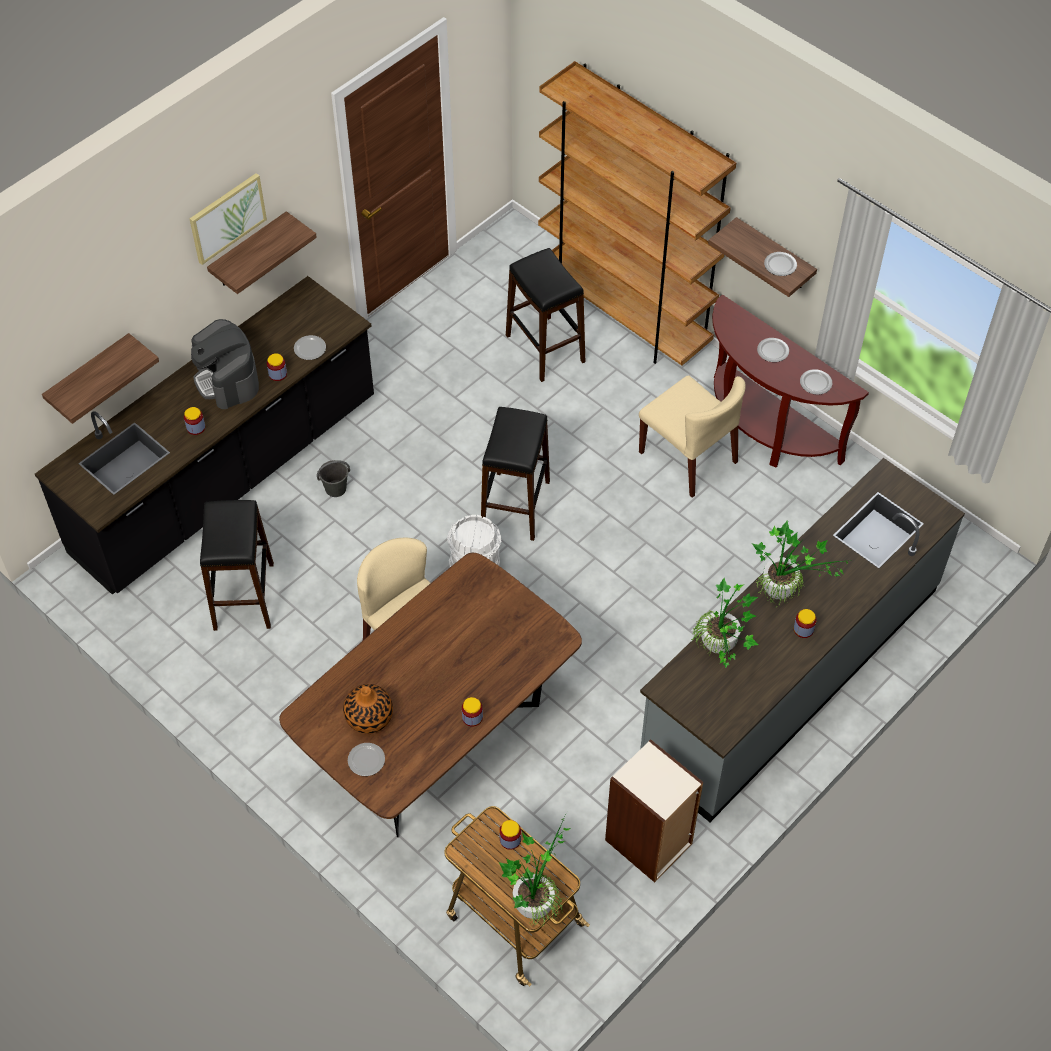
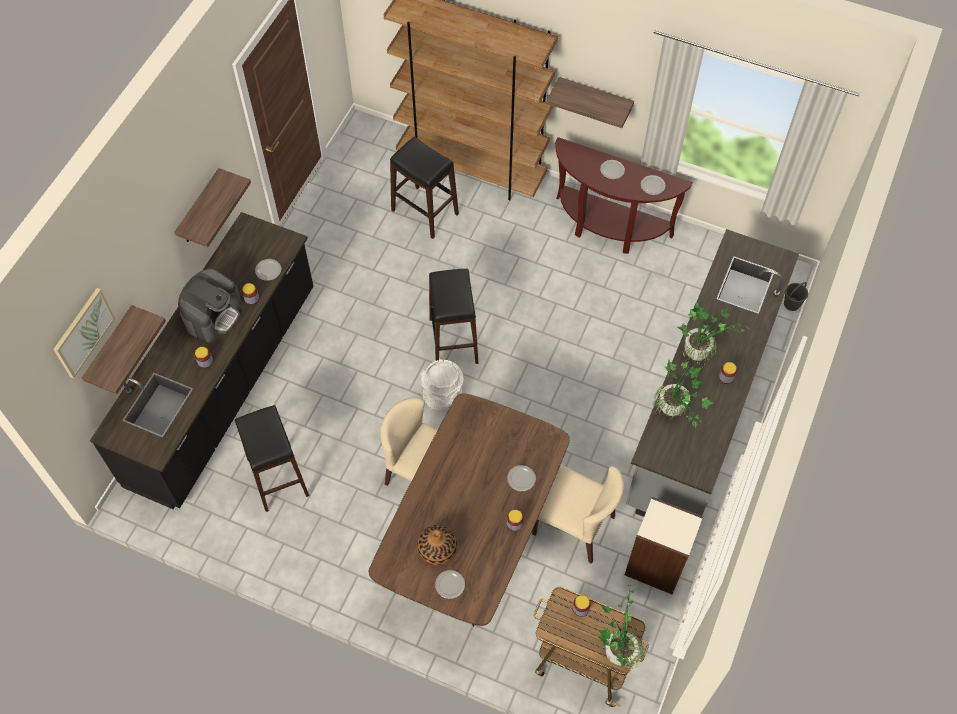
camera: 20 degrees left, 5 degrees up
picture [189,173,267,265] -> picture moved to [53,288,115,378]
coffee machine [191,319,259,409] -> coffee machine turned 105 degrees counterclockwise [178,268,241,342]
grey bucket [317,460,350,497] -> grey bucket moved to [784,282,808,311]
beige chair [639,375,746,498] -> beige chair moved to [532,464,624,564]
plate [764,252,797,276] -> plate moved to [507,465,536,491]

